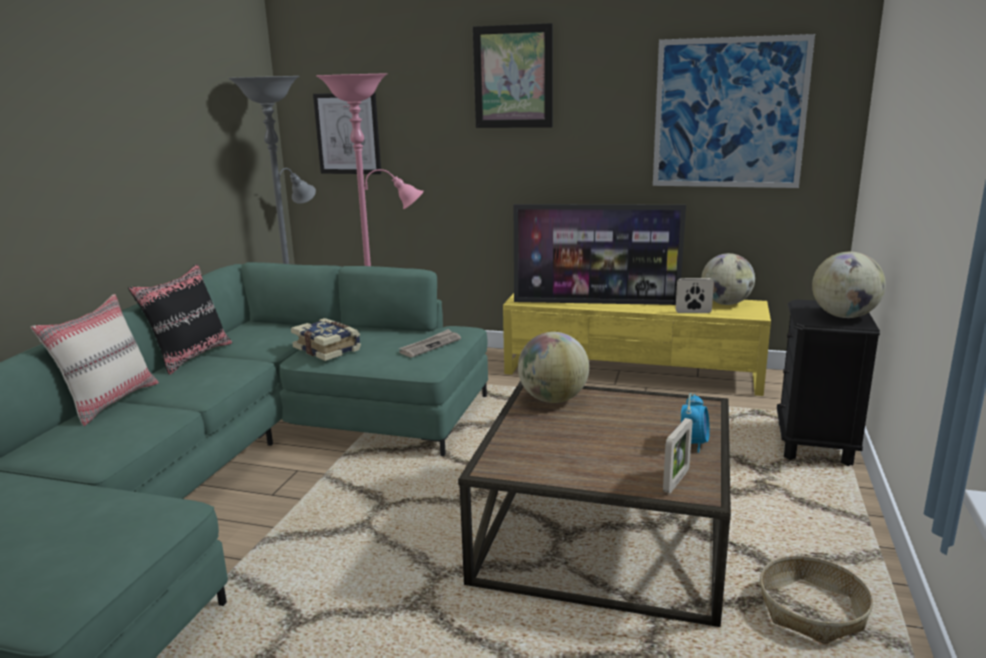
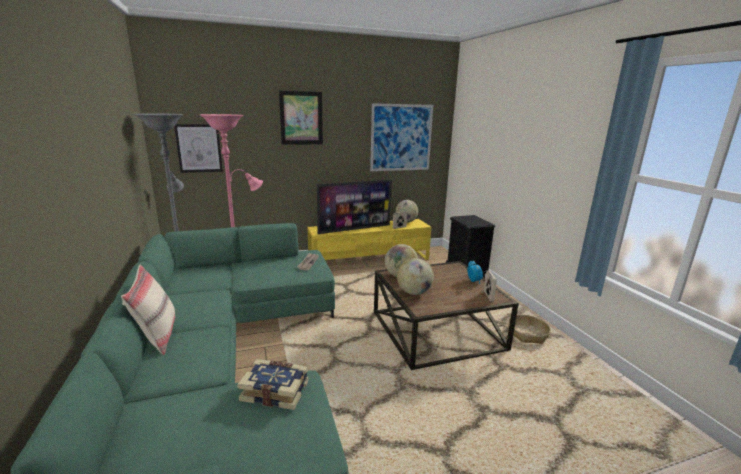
camera: 35 degrees left, 0 degrees up
black pillow [128,264,232,375] -> none
book [291,318,361,361] -> book moved to [237,359,309,410]
globe [812,252,886,318] -> globe moved to [397,258,434,295]

